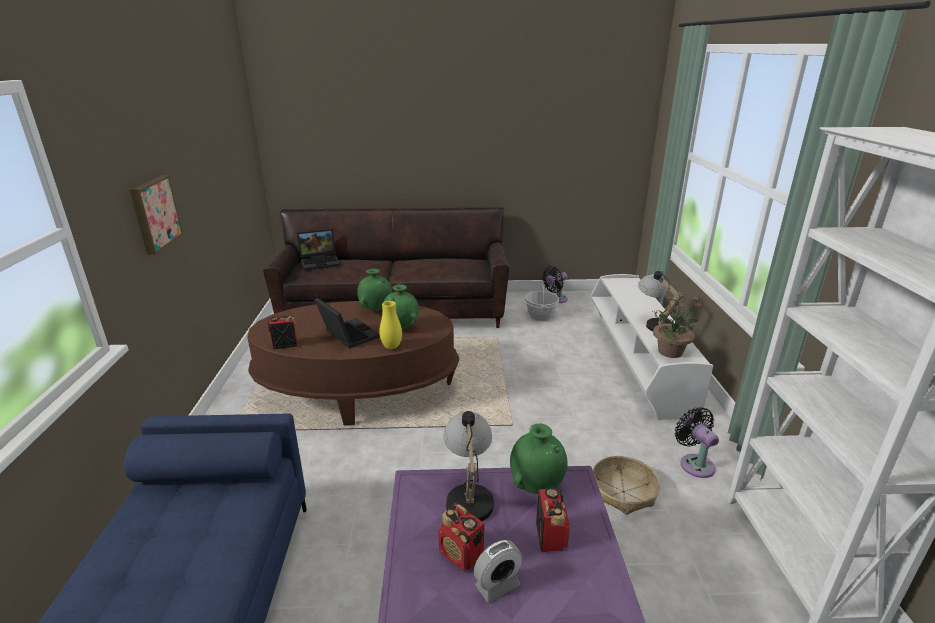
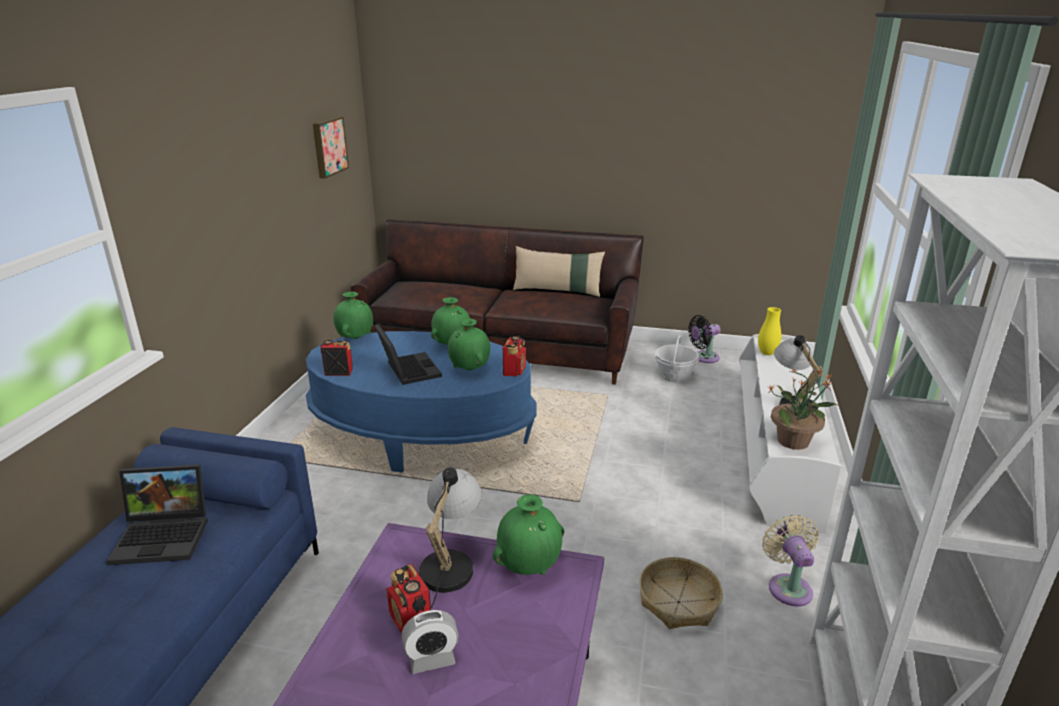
camera: 15 degrees right, 0 degrees up
picture [130,175,183,255] -> picture moved to [313,117,349,179]
brown coffee table [247,301,459,426] -> blue coffee table [306,331,537,473]
laptop [297,229,340,271] -> laptop moved to [107,464,208,565]
yellow vase [379,301,402,349] -> yellow vase moved to [758,307,781,355]
radio [536,487,570,552] -> radio moved to [503,336,526,377]
black fan [675,407,719,478] -> beige fan [762,515,819,607]
none -> green vase [333,292,373,339]
none -> beige pillow [513,246,605,297]

